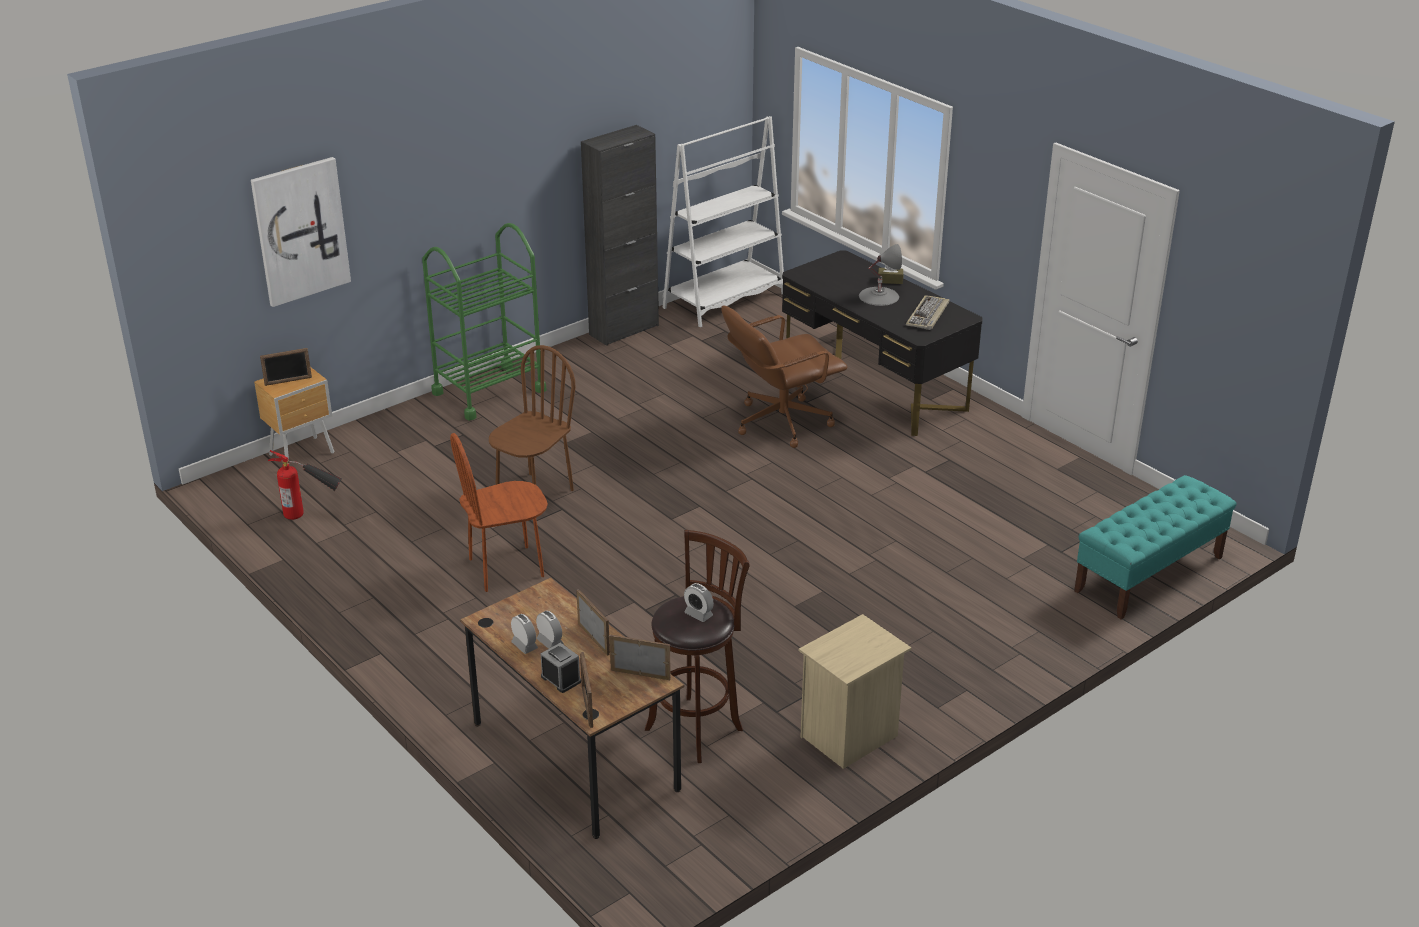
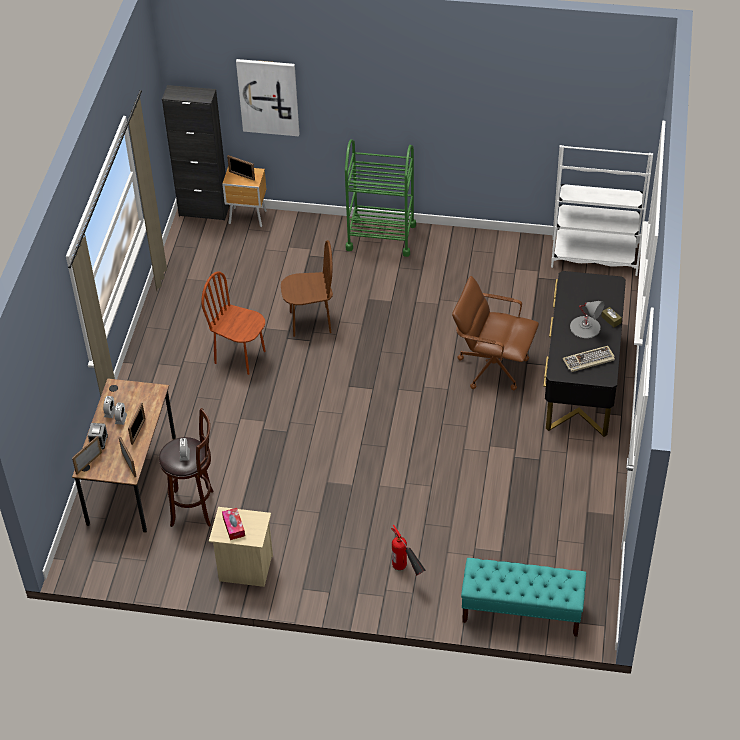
camera: 50 degrees right, 15 degrees up
fire extinguisher [268,450,342,520] -> fire extinguisher moved to [391,525,426,576]
black cabinet [581,125,659,346] -> black cabinet moved to [162,85,229,221]
none -> tissue box [222,508,245,540]

